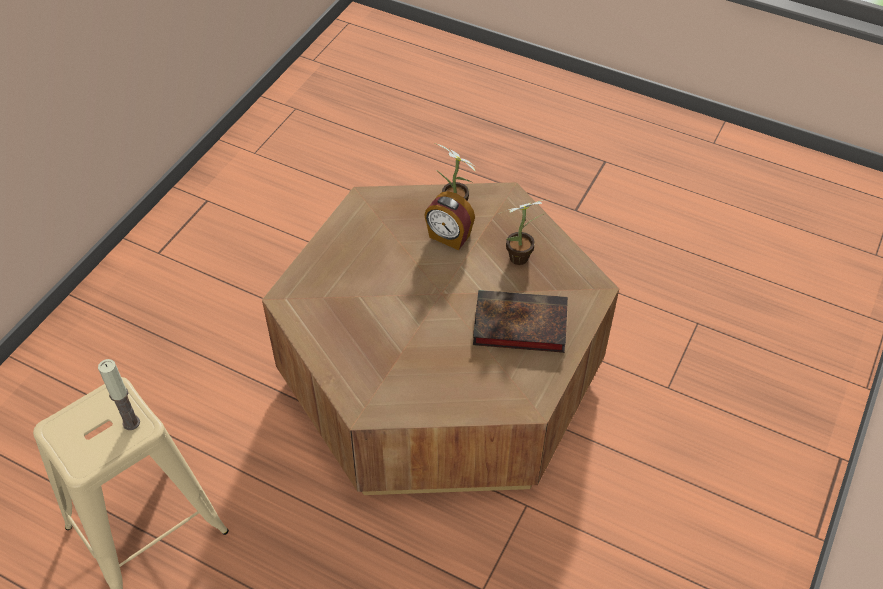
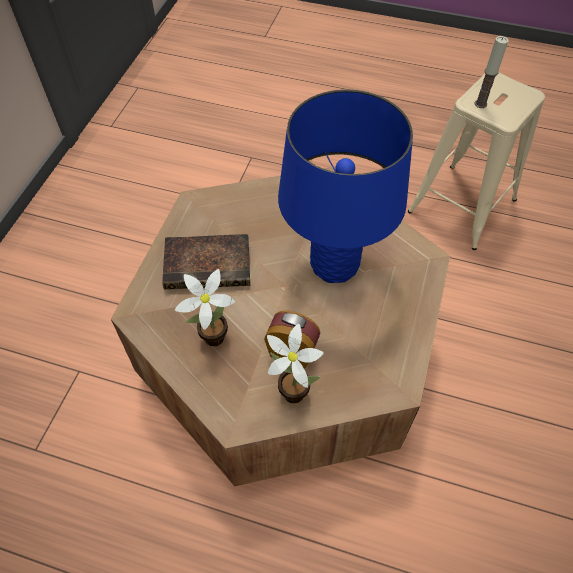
camera: 170 degrees right, 5 degrees up
none -> blue table lamp [278,89,413,283]

